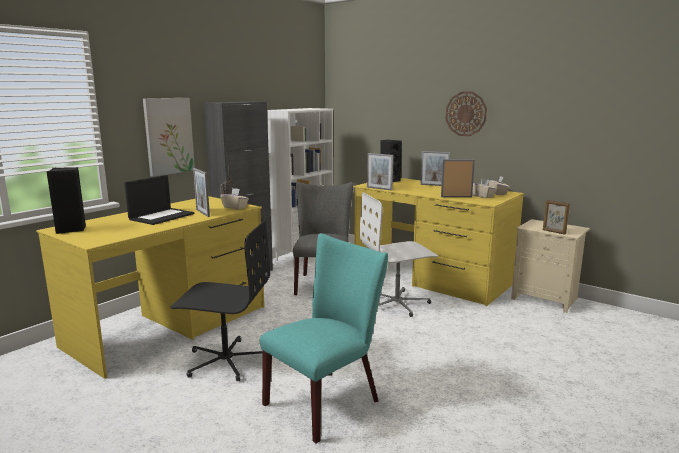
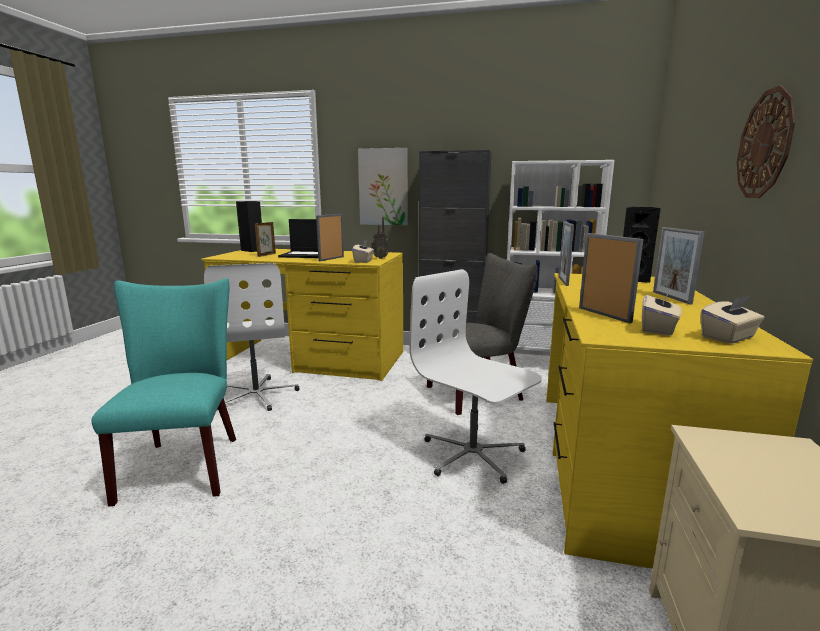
camera: 65 degrees right, 0 degrees up
black office chair [171,220,270,382] -> white office chair [204,263,299,411]
turquoise chair [260,233,388,444] -> turquoise chair turned 120 degrees counterclockwise [91,278,236,507]
picture frame [543,200,570,234] -> picture frame moved to [255,222,276,257]

